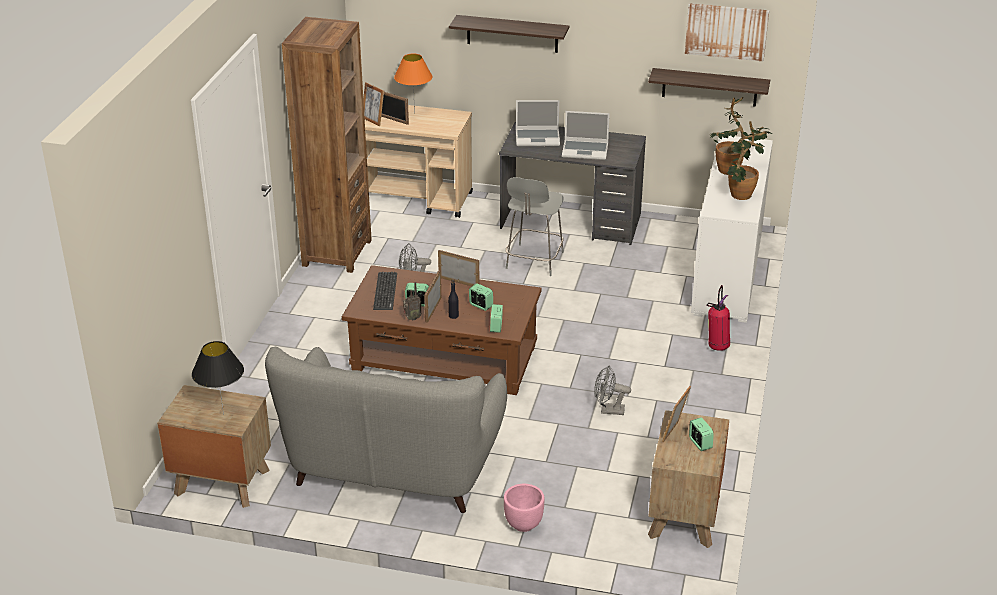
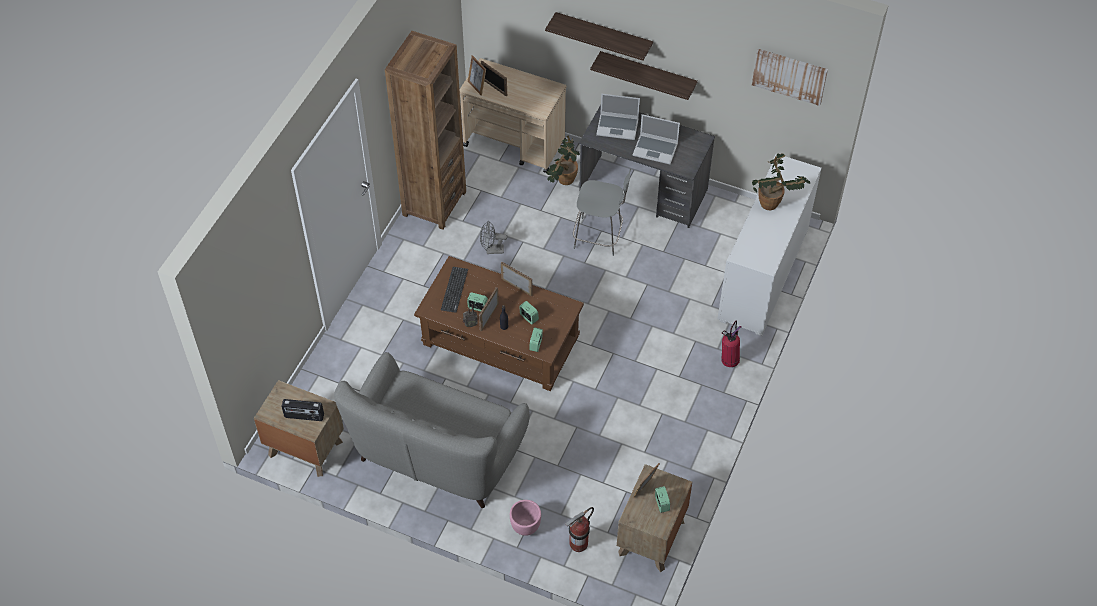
camera: 10 degrees right, 20 degrees up
black table lamp [192,341,244,415] -> radio [281,399,324,421]
orange table lamp [394,53,432,113] -> none
grey chair [506,177,564,276] -> grey chair turned 105 degrees counterclockwise [573,169,631,256]
grey fan [594,366,631,415] -> none
shelf [648,68,770,107] -> shelf moved to [590,51,698,100]
potted plant [727,121,764,200] -> potted plant moved to [546,136,580,185]
none -> fire extinguisher [565,507,594,552]

